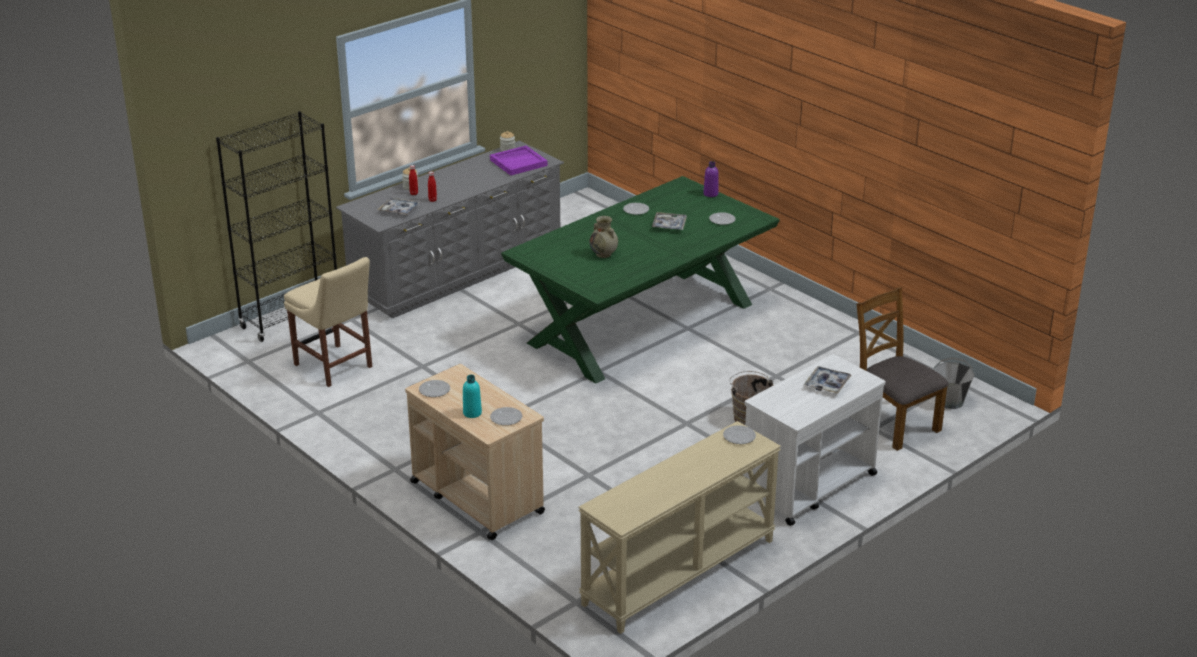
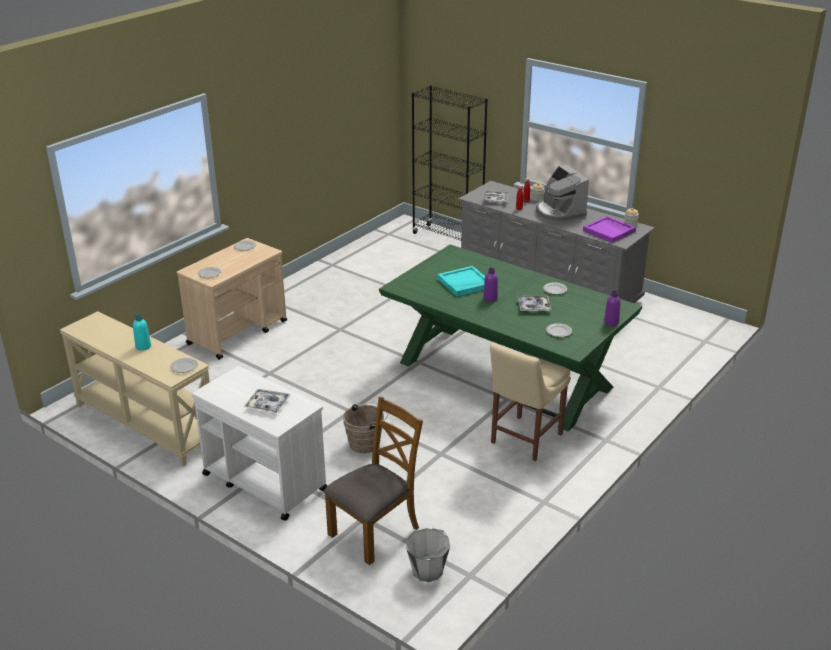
camera: 80 degrees right, 0 degrees up
beige chair [284,257,372,387] -> beige chair moved to [490,343,571,461]
turquoise bottle [463,375,482,418] -> turquoise bottle moved to [133,314,151,350]
beige vase [590,216,618,258] -> turquoise tray [438,266,485,297]
none -> purple bottle [483,268,498,302]
none -> coffee machine [536,165,589,222]

